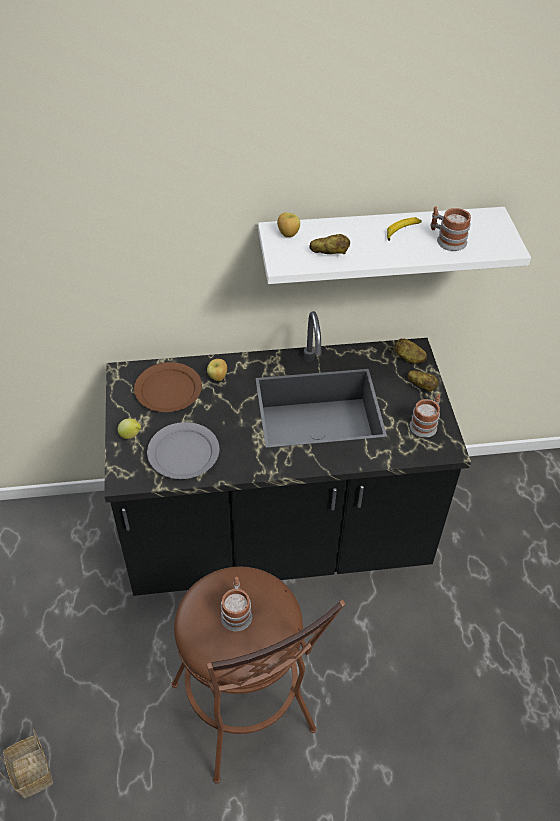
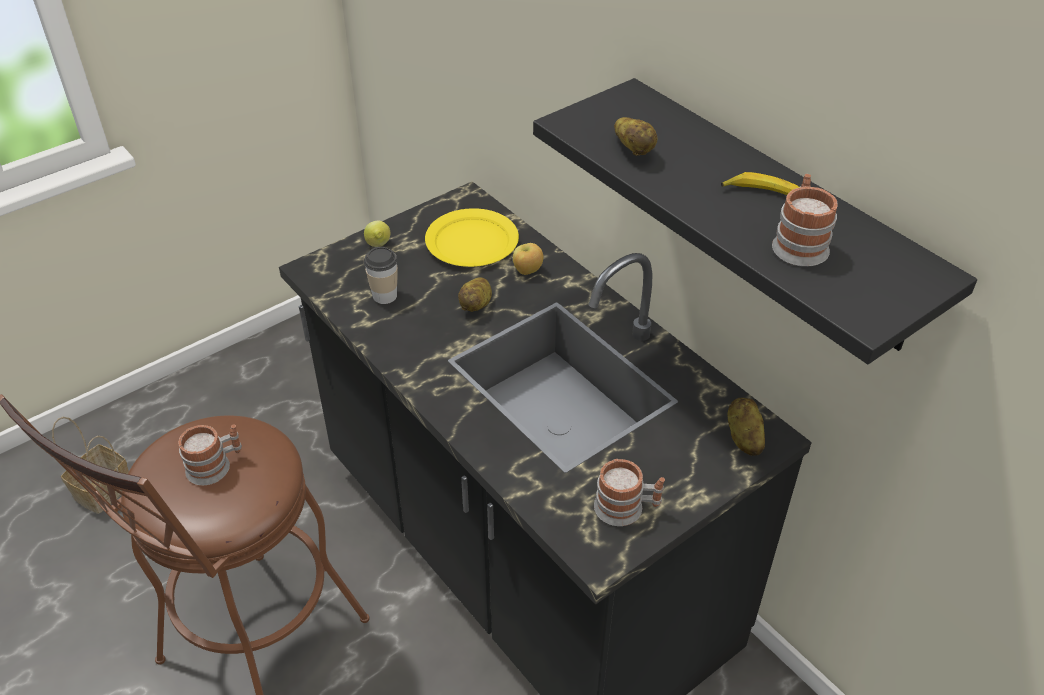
camera: 60 degrees right, 5 degrees down
brown plate [134,362,202,412] -> yellow plate [425,208,519,267]
grey plate [147,422,219,479] -> cup [364,247,398,304]
white shelf [258,207,531,284] -> black shelf [533,78,977,364]
apple [277,213,300,237] -> none
potato [407,370,439,392] -> potato moved to [458,277,492,312]

